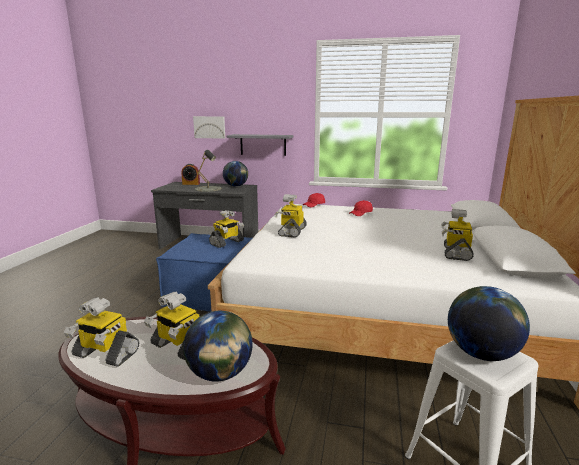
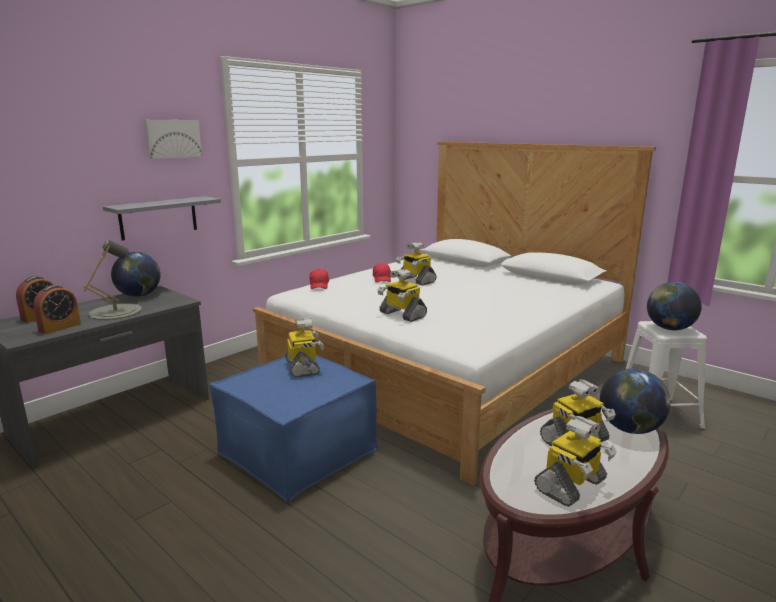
camera: 60 degrees left, 0 degrees up
picture [193,116,225,139] -> picture moved to [144,120,202,159]
toy robot [441,209,473,261] -> toy robot moved to [396,242,436,285]
none -> alarm clock [33,285,81,334]

